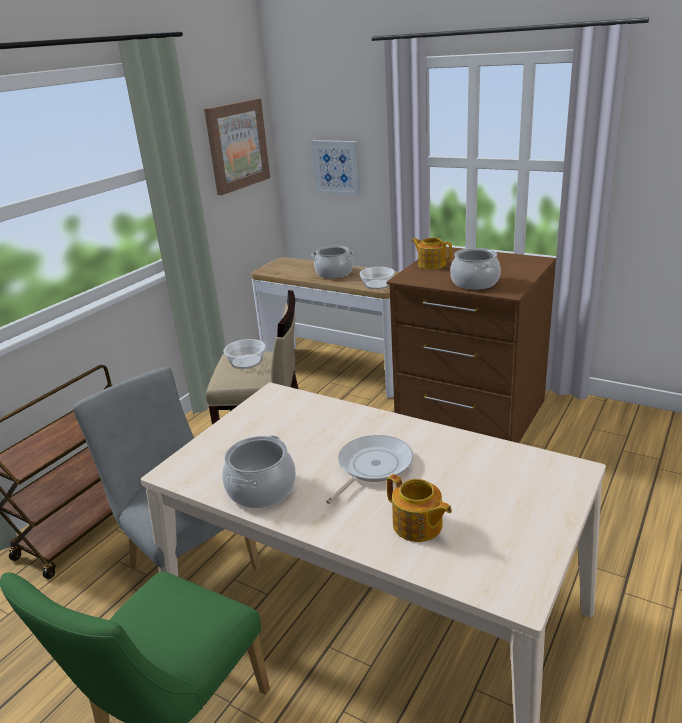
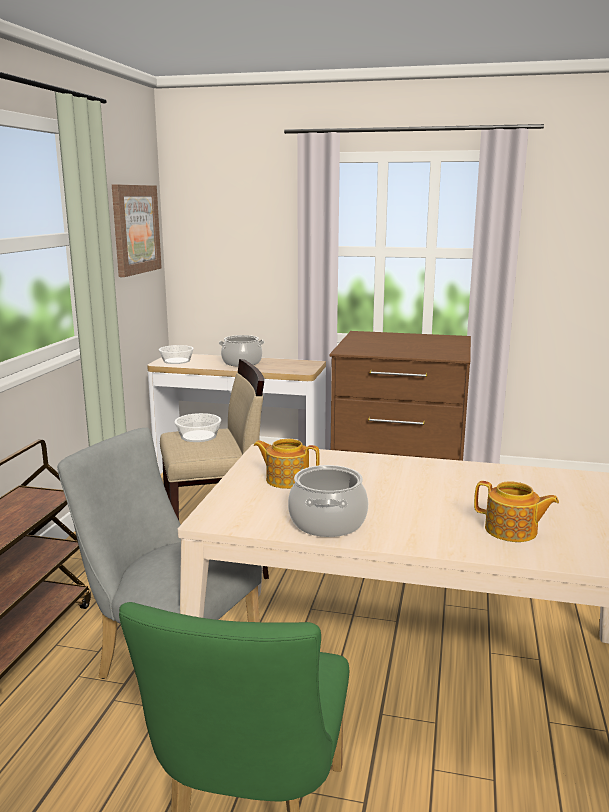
camera: 20 degrees left, 10 degrees down
picture [311,140,361,195] -> none
frying pan [326,435,413,504] -> none
bowl [360,267,395,289] -> bowl moved to [159,345,194,364]
teapot [411,238,452,269] -> teapot moved to [254,439,320,489]
cooking pot [450,248,501,290] -> none

